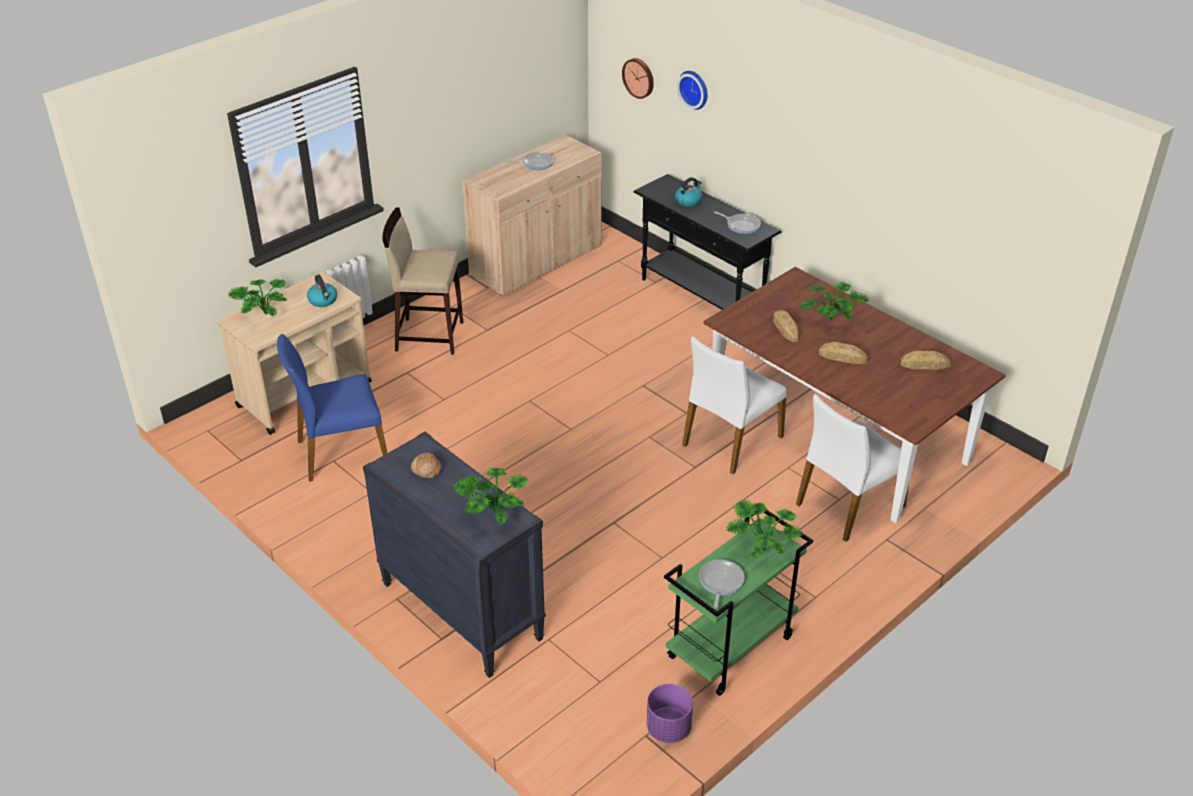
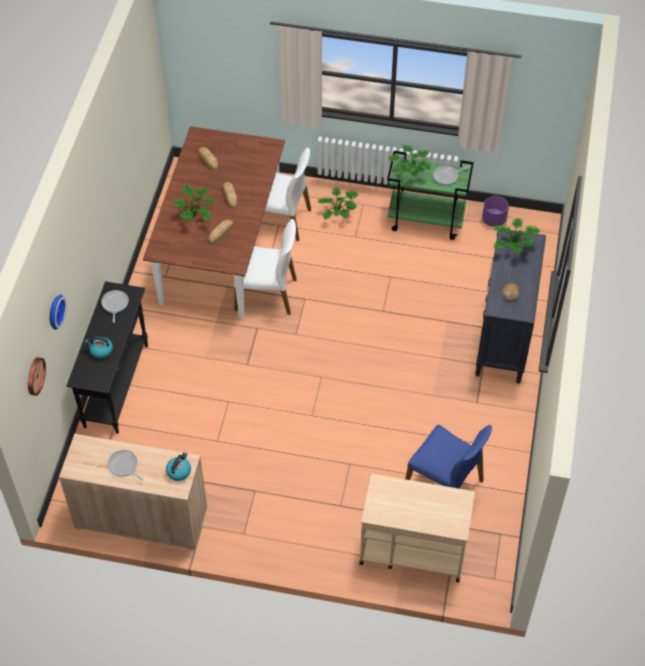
camera: 125 degrees left, 15 degrees up
potted plant [228,278,286,316] -> potted plant moved to [318,188,359,220]
kettle [307,275,337,307] -> kettle moved to [166,452,191,481]
beige stool [382,207,463,355] -> none

